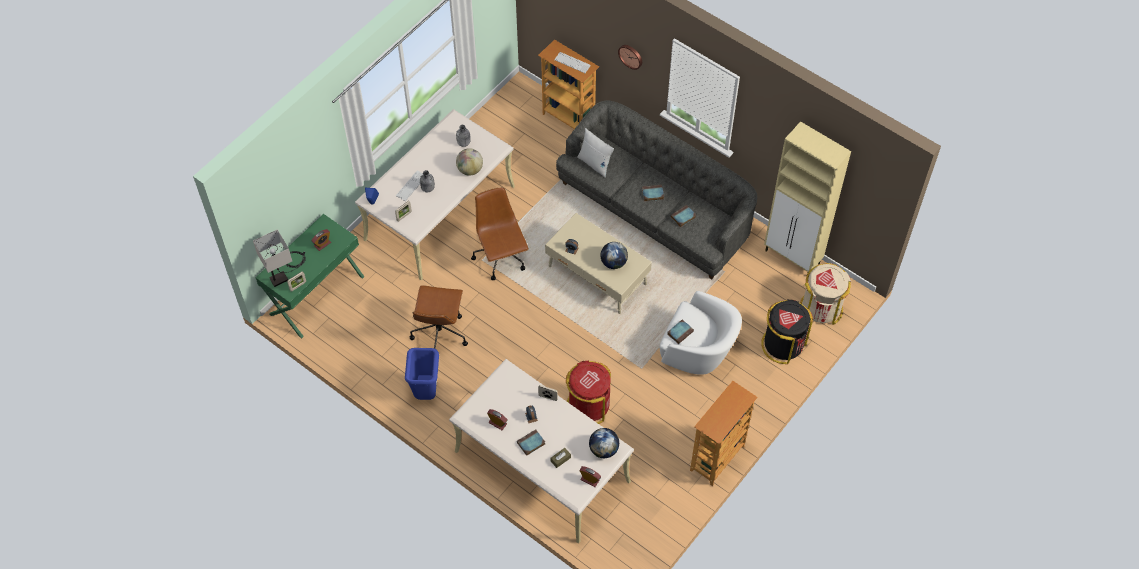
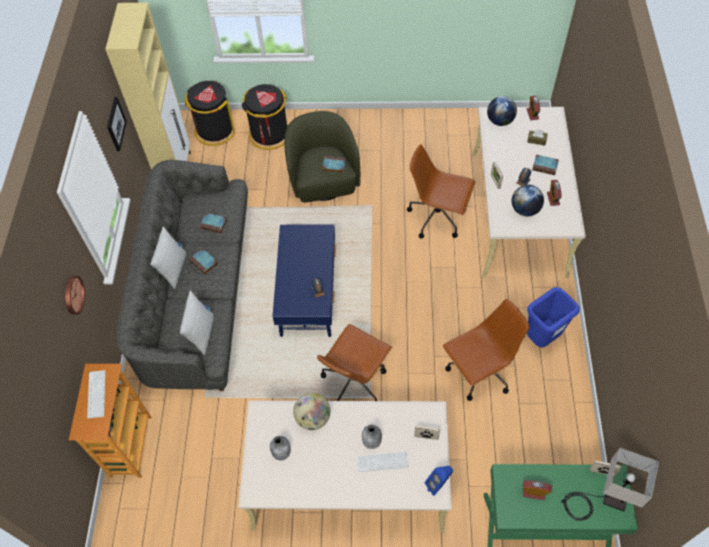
camera: 125 degrees left, 0 degrees up
beige coffee table [545,213,652,314] -> blue coffee table [273,225,336,337]
red trash can [566,360,611,424] -> brown office chair [407,144,475,239]
globe [600,242,628,269] -> globe moved to [512,185,544,216]
white armchair [660,291,742,375] -> green armchair [284,111,360,203]
bookcase [690,381,758,486] -> none
beige trash can [800,263,851,325] -> black trash can [184,81,235,146]
none -> picture [107,97,127,151]
none -> grey pillow [151,227,186,289]

